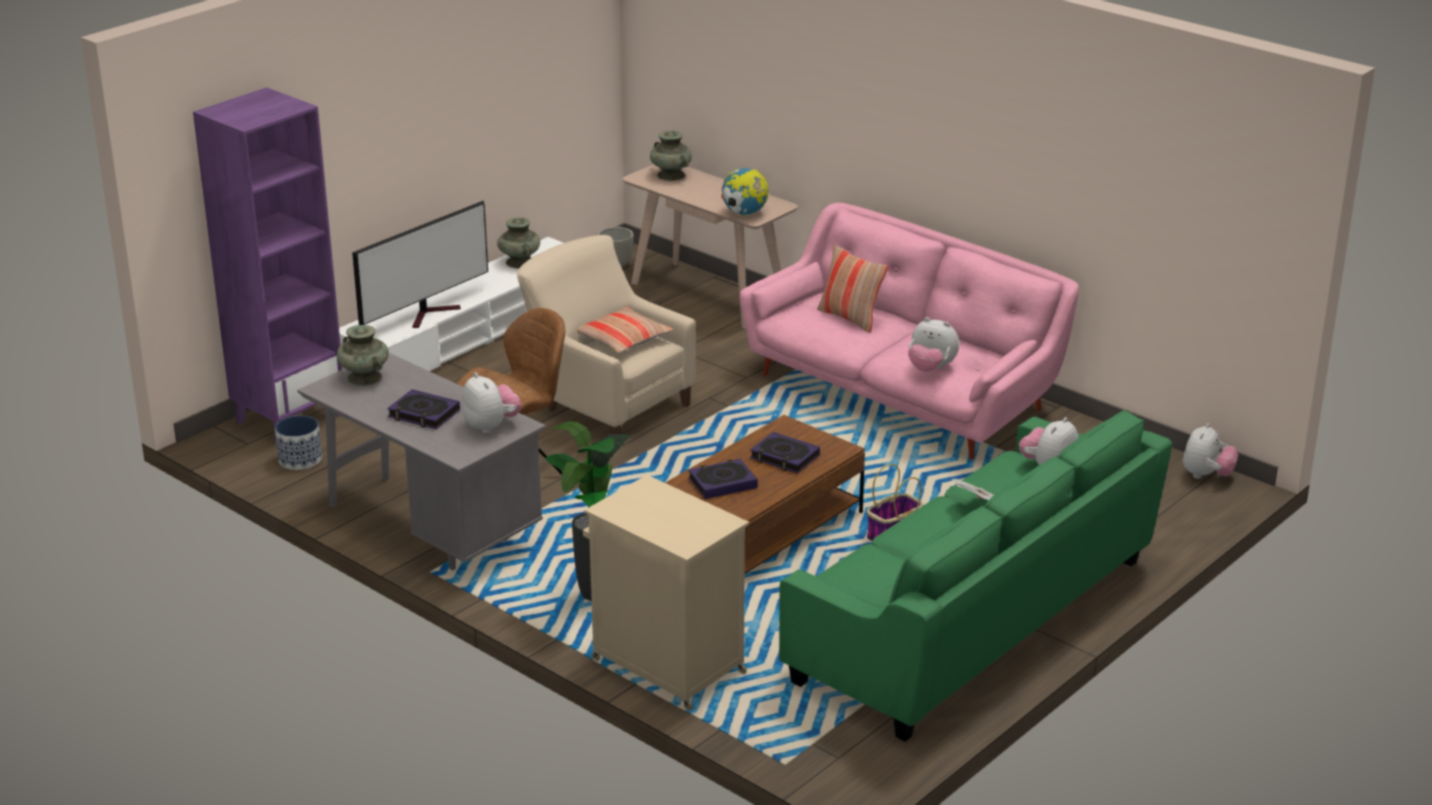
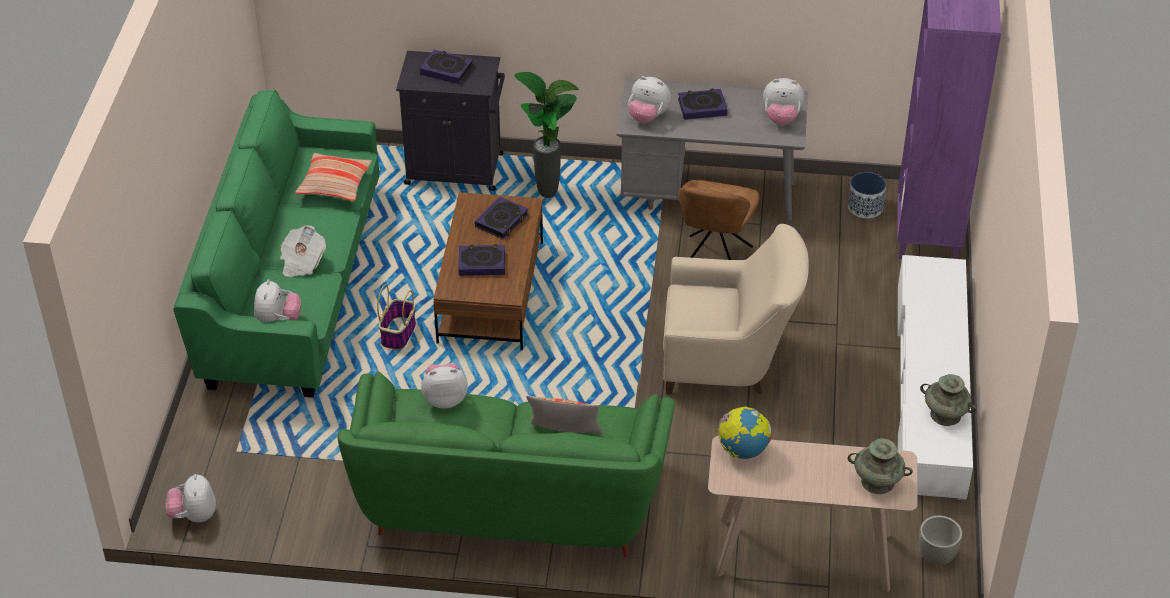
camera: 145 degrees right, 15 degrees up
turquoise vase [337,325,389,386] -> plush toy [763,78,805,125]
television [352,200,488,328] -> none
pillow [577,307,673,353] -> pillow moved to [295,153,372,201]
beige cabinet [583,475,749,711] -> black cabinet [396,51,505,191]
pink sofa [739,203,1079,460] -> green sofa [337,371,675,557]
none -> book [420,50,473,84]

